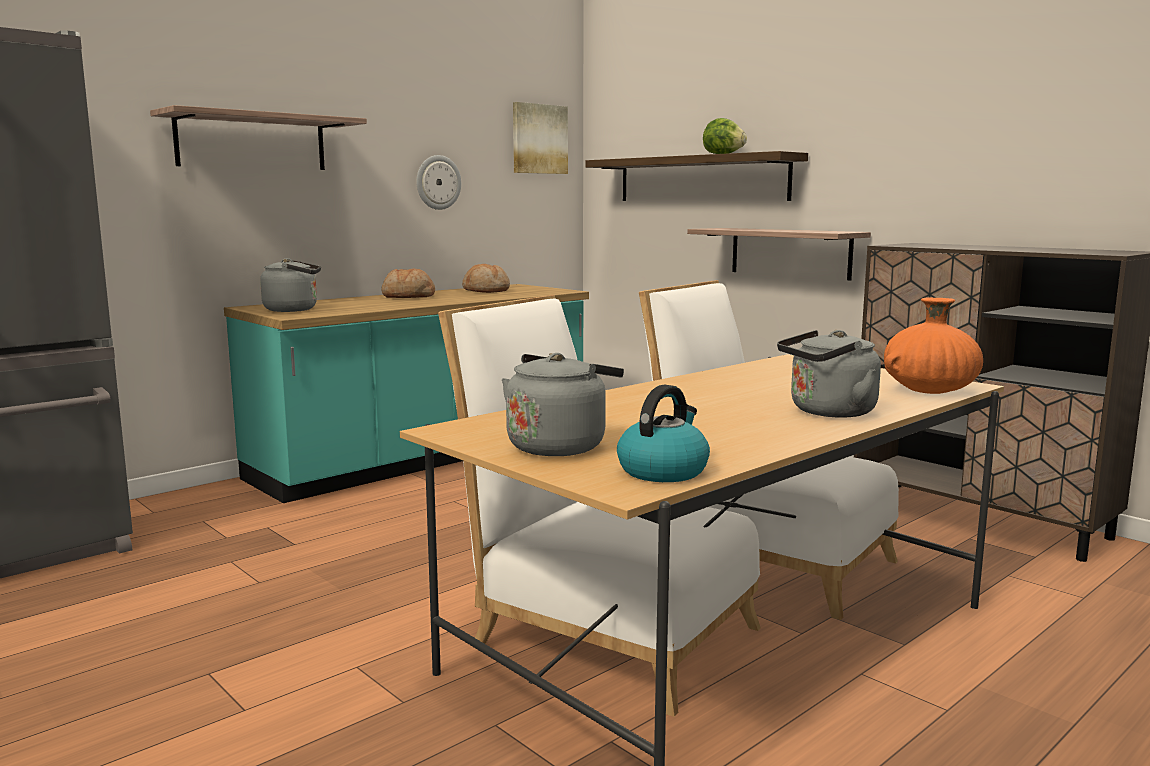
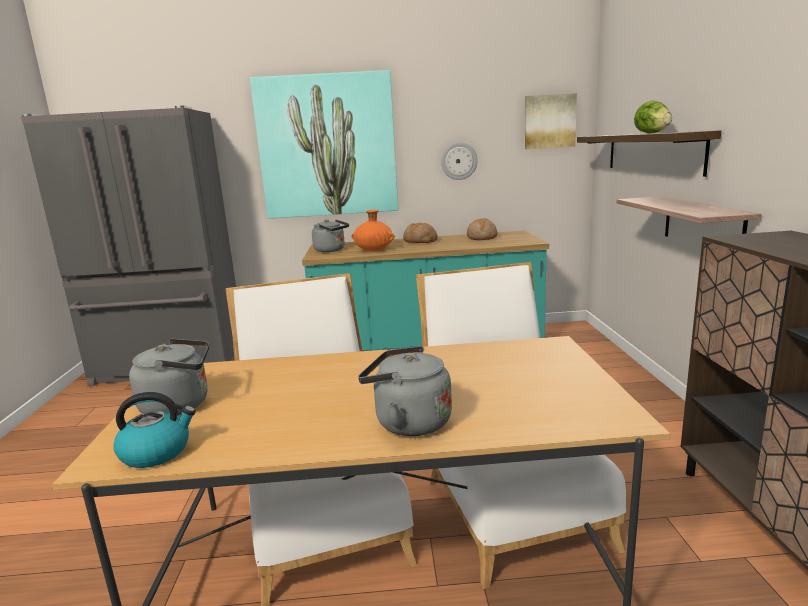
camera: 40 degrees right, 5 degrees up
shelf [150,105,367,170] -> picture [250,70,398,219]
orange vase [884,298,983,394] -> orange vase moved to [352,210,395,251]

